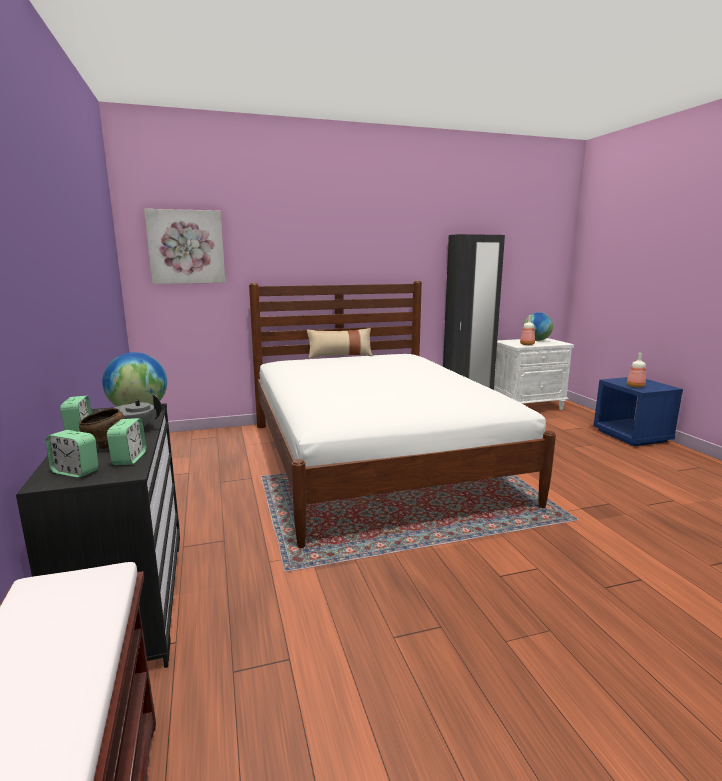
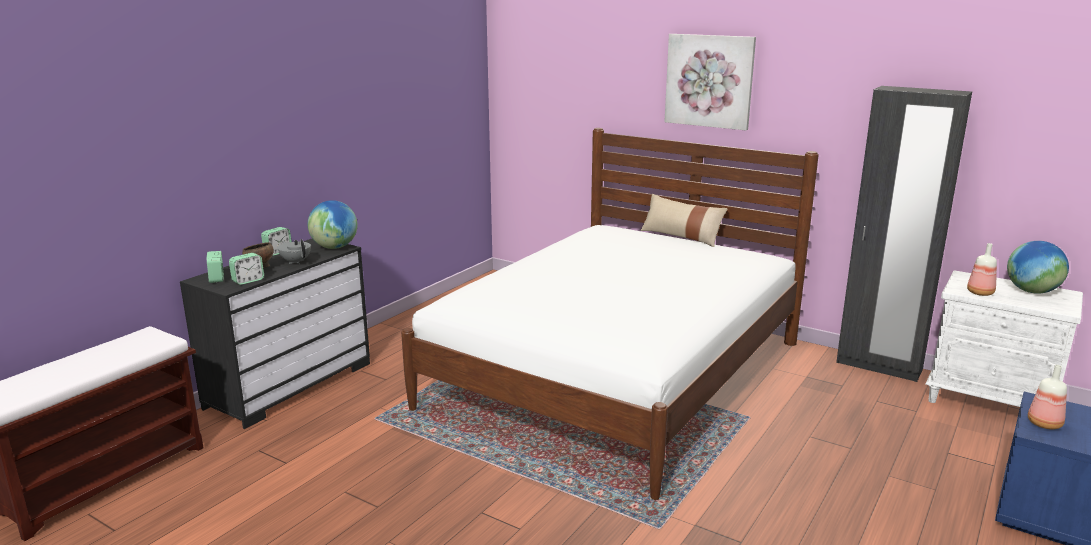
camera: 50 degrees right, 5 degrees up
picture [144,209,225,284] -> picture moved to [664,34,756,130]

